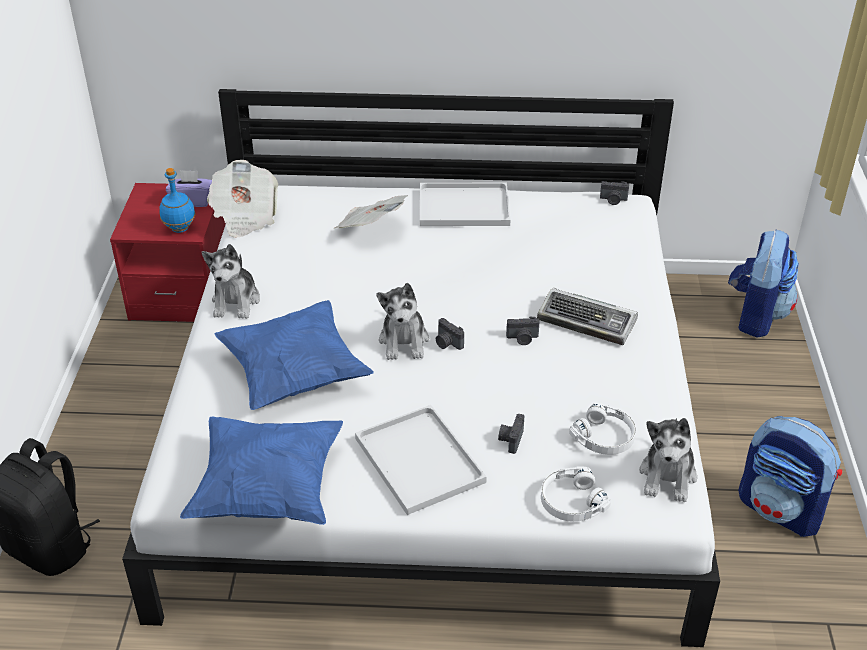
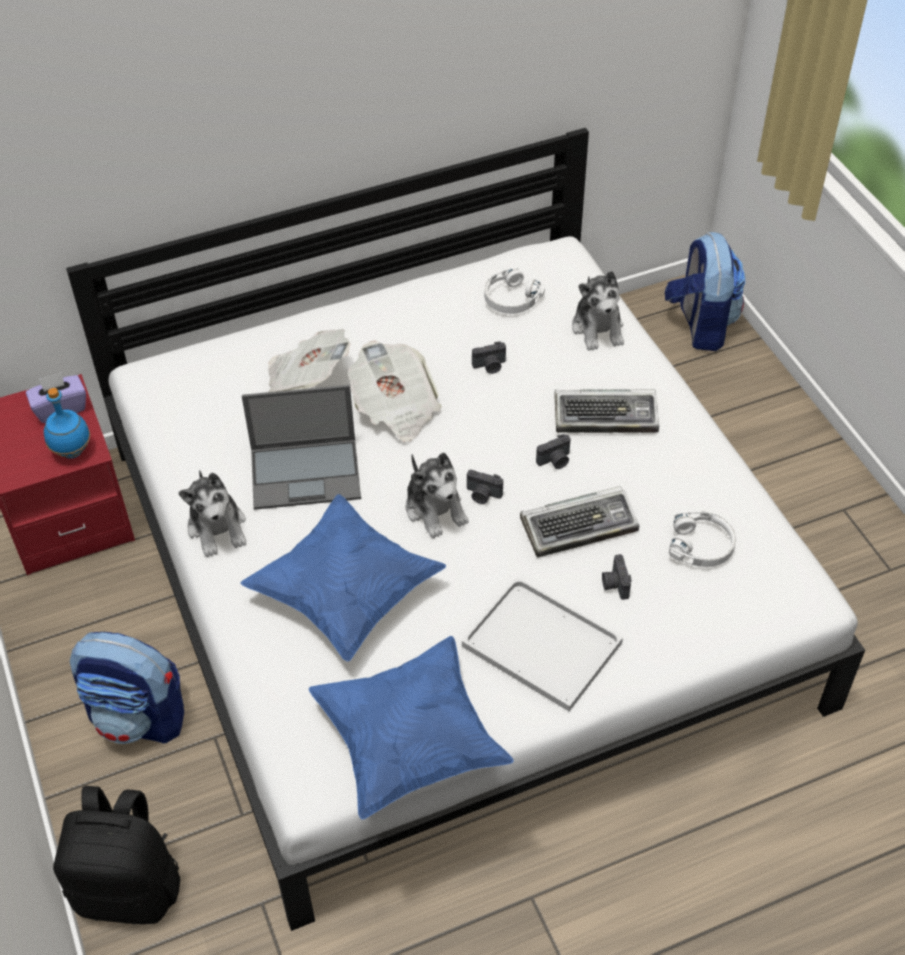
camera: 25 degrees left, 10 degrees up
newspaper [207,160,278,238] -> newspaper moved to [348,340,442,442]
white tray [420,183,510,226] -> none
white headphones [541,466,611,522] -> white headphones moved to [484,267,545,314]
camera [600,181,629,205] -> camera moved to [472,341,506,374]
plush toy [639,418,697,502] -> plush toy moved to [572,271,624,351]
backpack [738,416,842,537] -> backpack moved to [70,632,184,744]
none -> laptop [242,385,361,510]
none -> keyboard [520,486,639,557]

